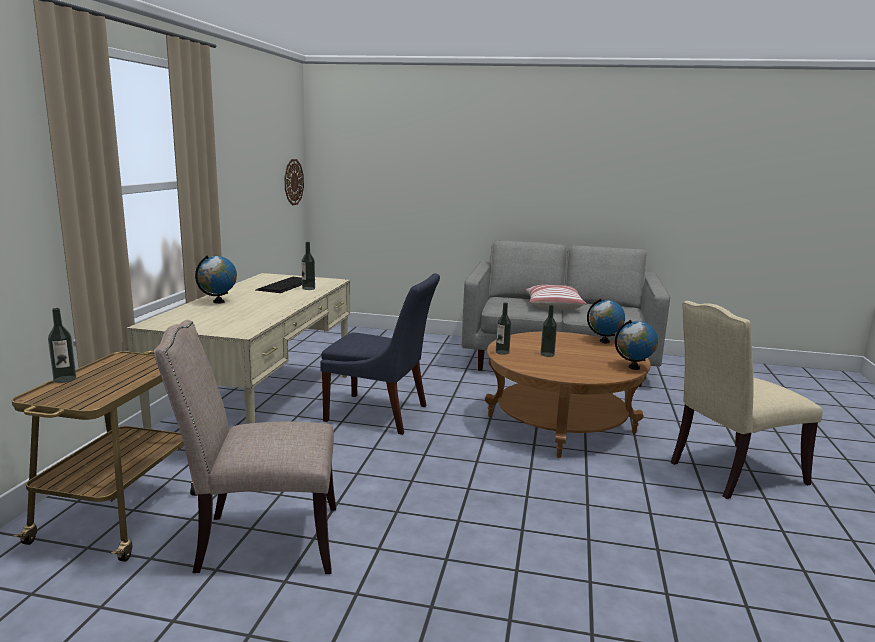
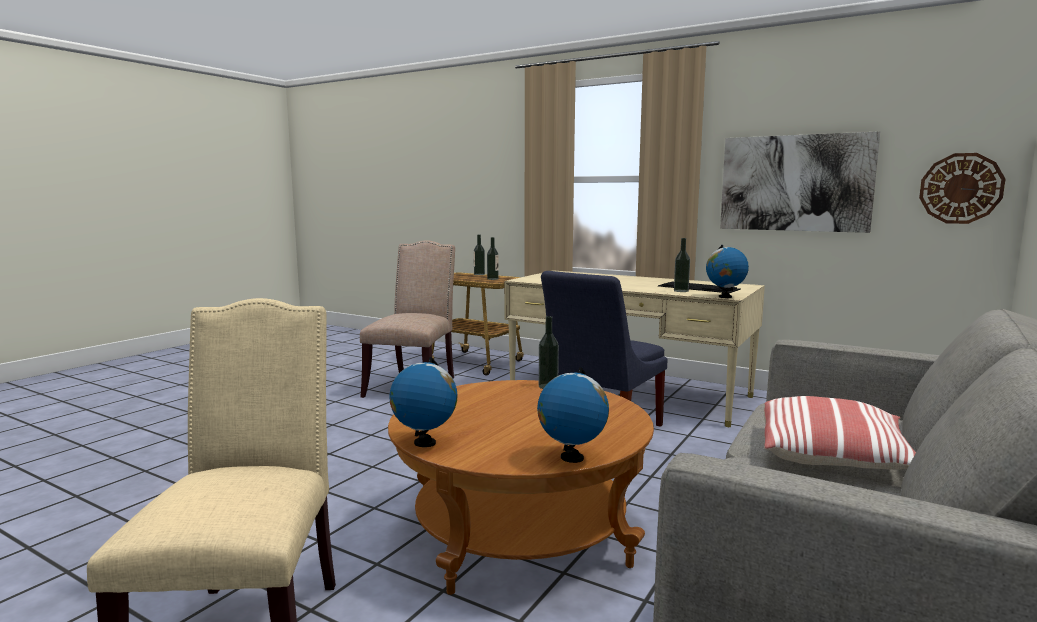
camera: 110 degrees right, 5 degrees down
globe [195,255,237,304] -> globe moved to [706,245,749,298]
bottle [541,305,557,357] -> bottle moved to [487,237,499,280]
none -> picture [720,131,880,233]

